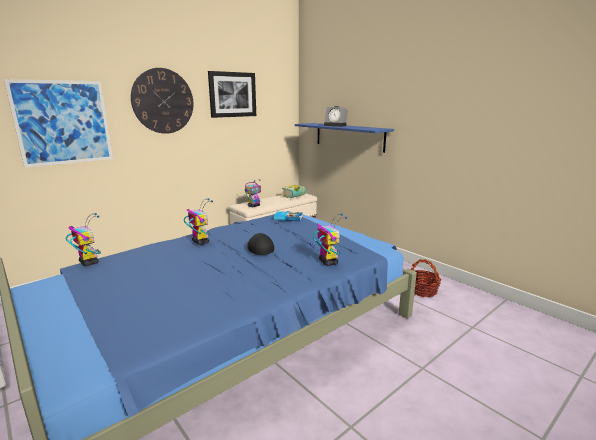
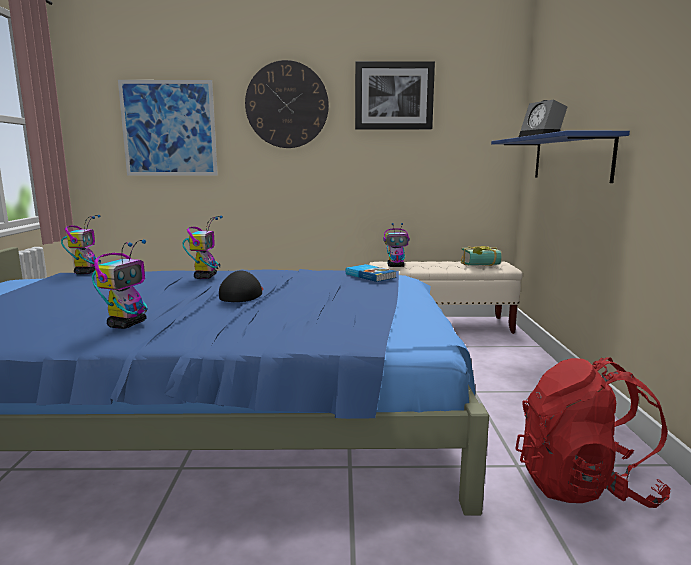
camera: 40 degrees right, 5 degrees down
toy robot [313,214,347,266] -> toy robot moved to [92,240,148,329]
basket [411,259,442,297] -> red backpack [515,357,670,508]

